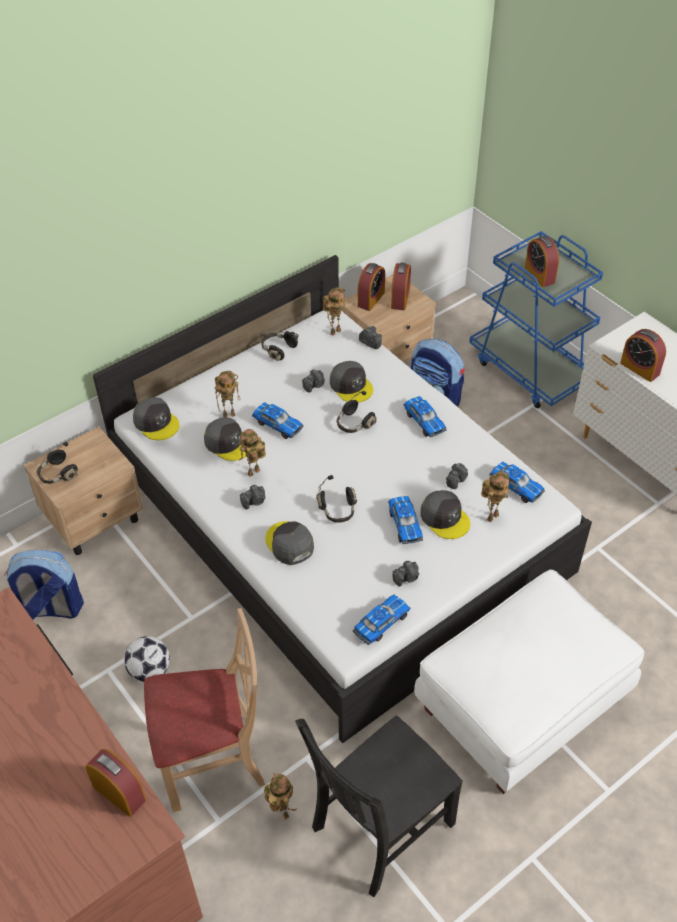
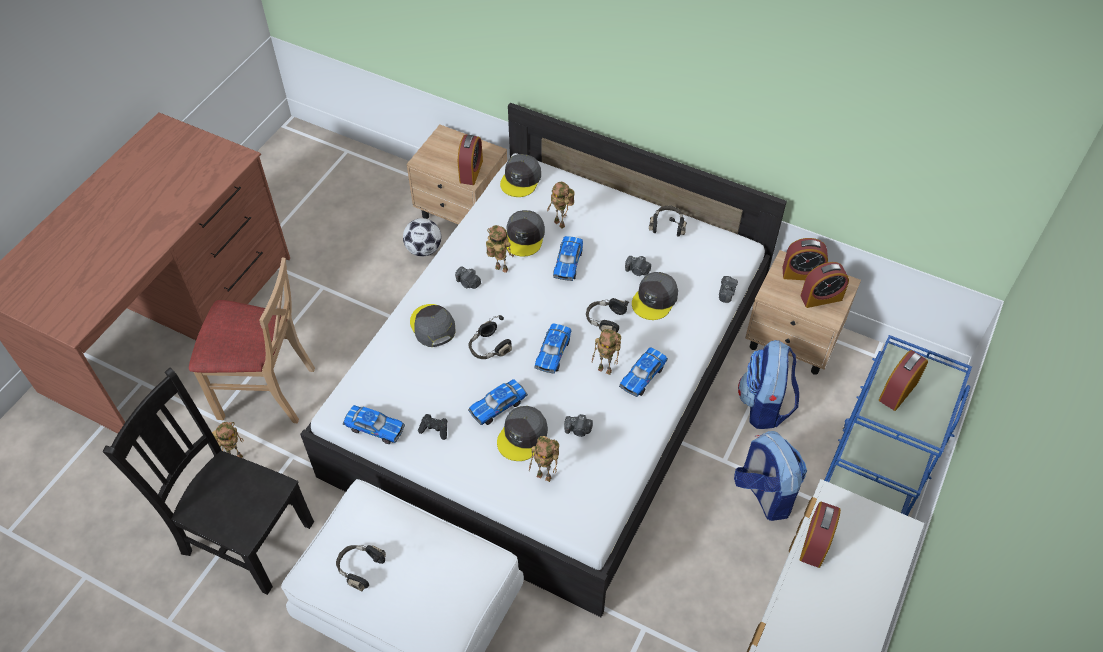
camera: 65 degrees right, 5 degrees up
backpack [4,550,84,620] -> backpack moved to [734,431,807,521]
black headphones [37,442,78,484] -> black headphones moved to [336,545,386,592]
alarm clock [86,749,146,817] -> alarm clock moved to [458,135,483,185]
football [124,636,170,682] -> football moved to [403,218,441,257]
beige chair [144,608,265,812] -> beige chair turned 45 degrees counterclockwise [189,257,315,423]
grey cap [265,521,314,565] -> grey cap turned 60 degrees counterclockwise [410,304,456,347]
toy robot [323,287,347,336] -> toy robot moved to [592,329,621,375]
camera [392,560,419,587] -> black game controller [418,414,447,440]
toy car [489,462,545,503] -> toy car moved to [534,323,572,374]

